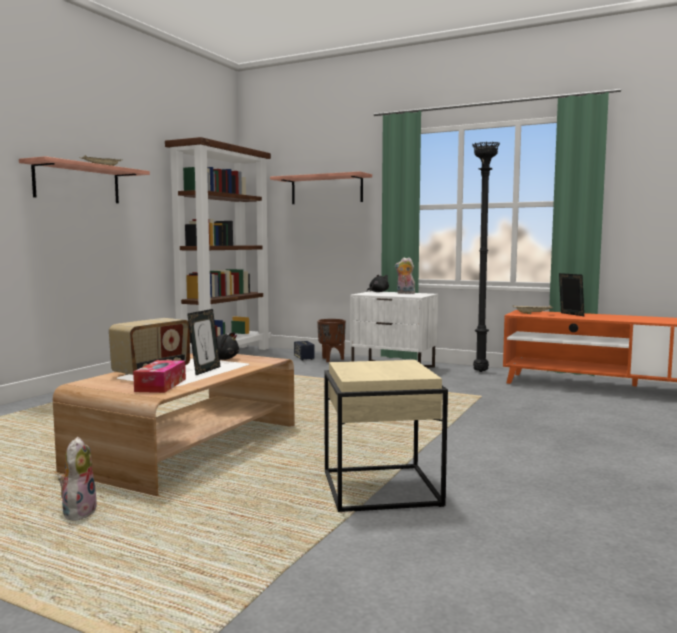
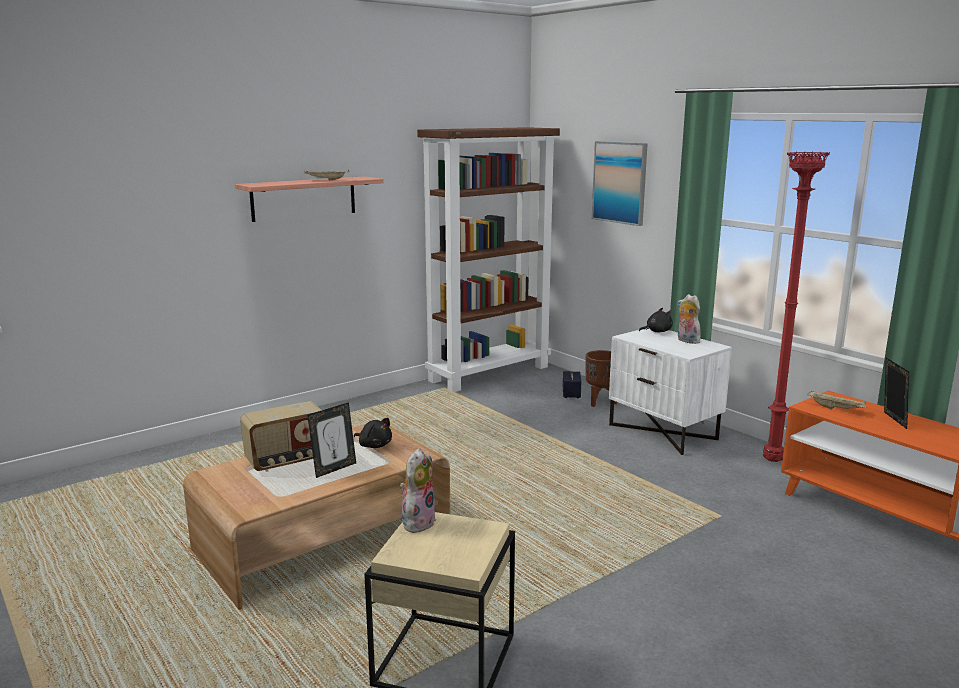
camera: 25 degrees right, 10 degrees up
plush toy [58,437,97,521] -> plush toy moved to [400,448,436,534]
tissue box [133,360,186,393] -> none
shelf [270,171,372,204] -> picture [592,141,648,226]
black floor lamp [472,141,500,372] -> red floor lamp [763,151,830,462]

